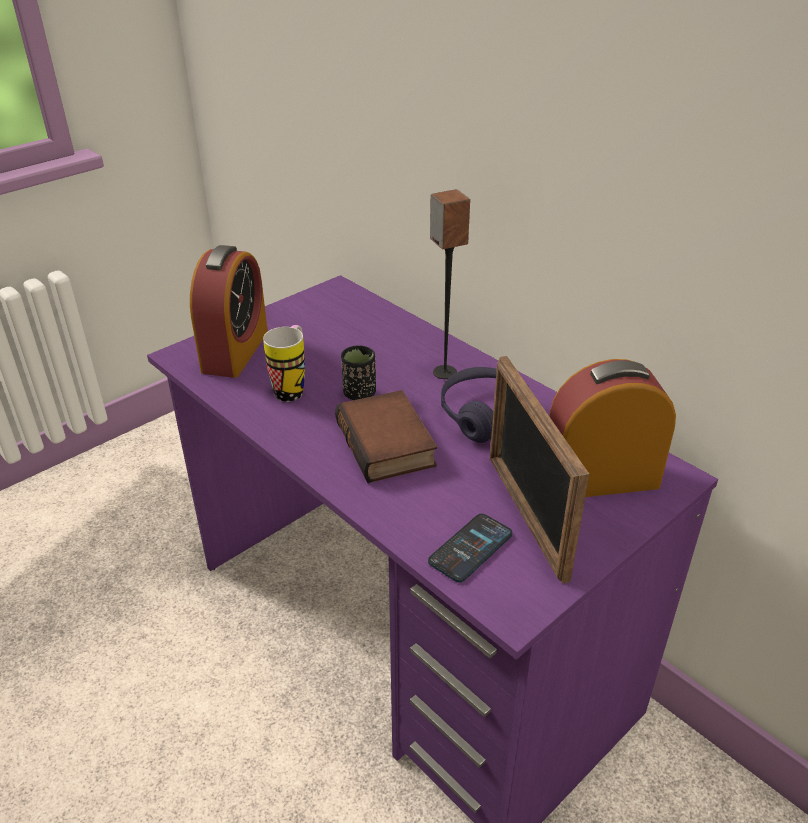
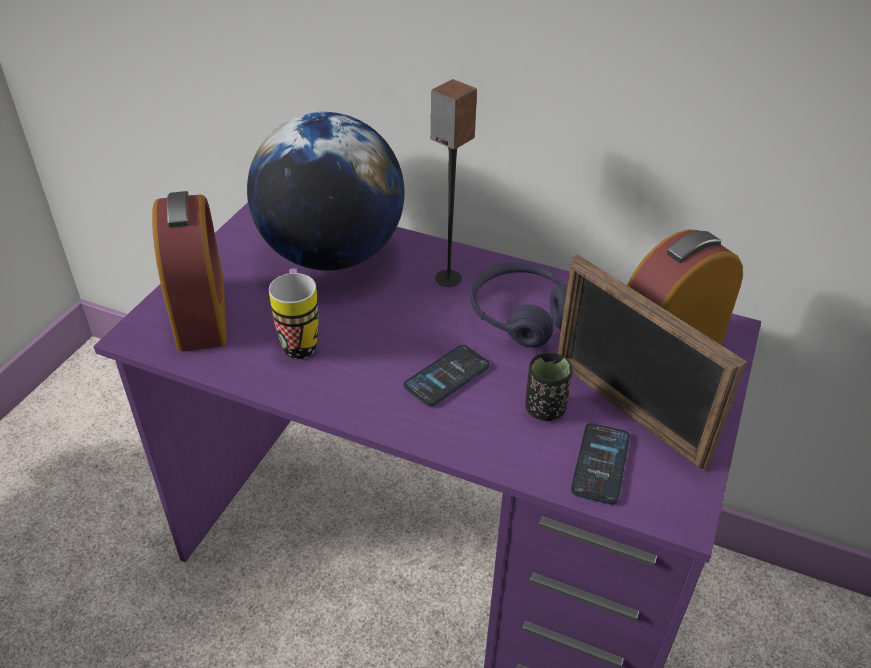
camera: 25 degrees left, 5 degrees up
book [335,390,437,483] -> phone [404,345,490,406]
black cup [341,345,376,400] -> black cup moved to [525,352,573,421]
none -> globe [247,112,405,271]

